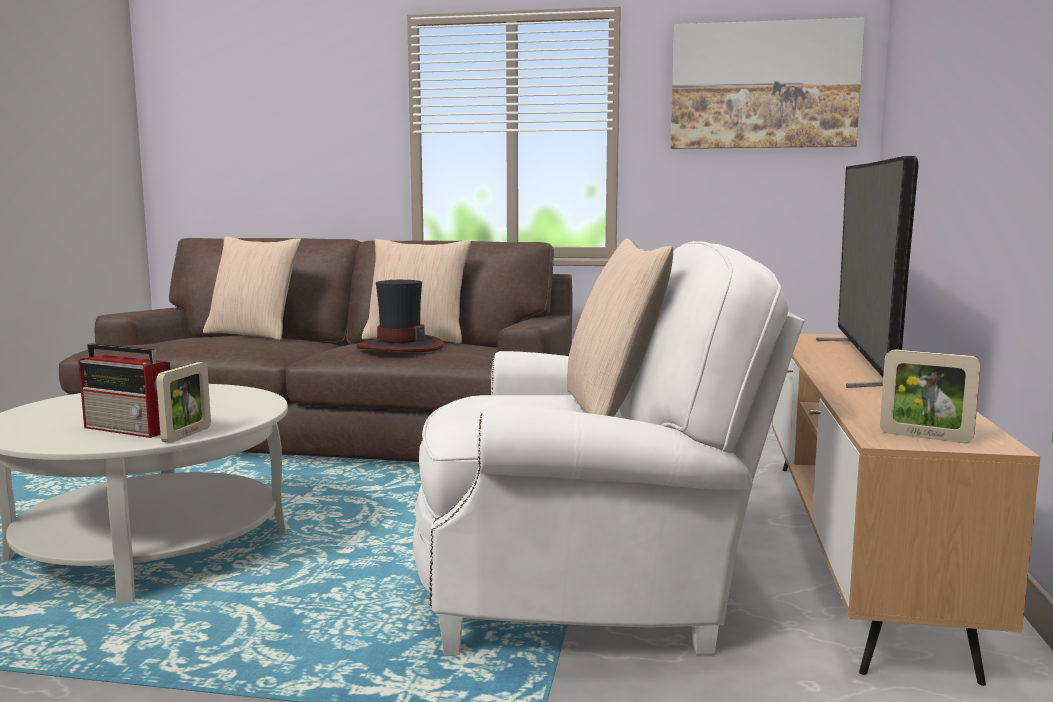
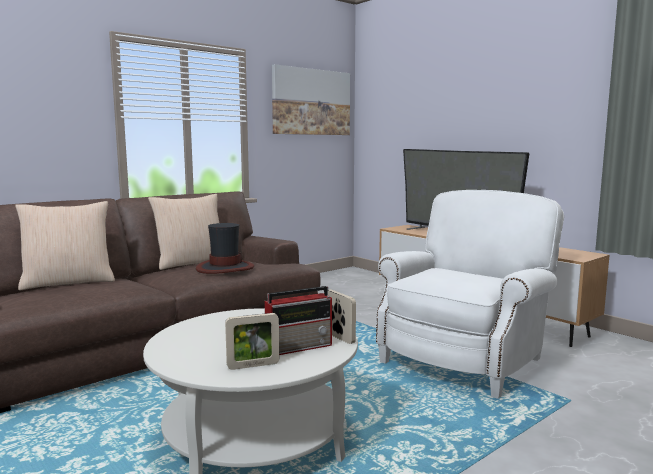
camera: 50 degrees left, 0 degrees up
beige pillow [567,238,673,417] -> none
picture frame [880,349,981,443] -> picture frame moved to [225,313,279,370]

